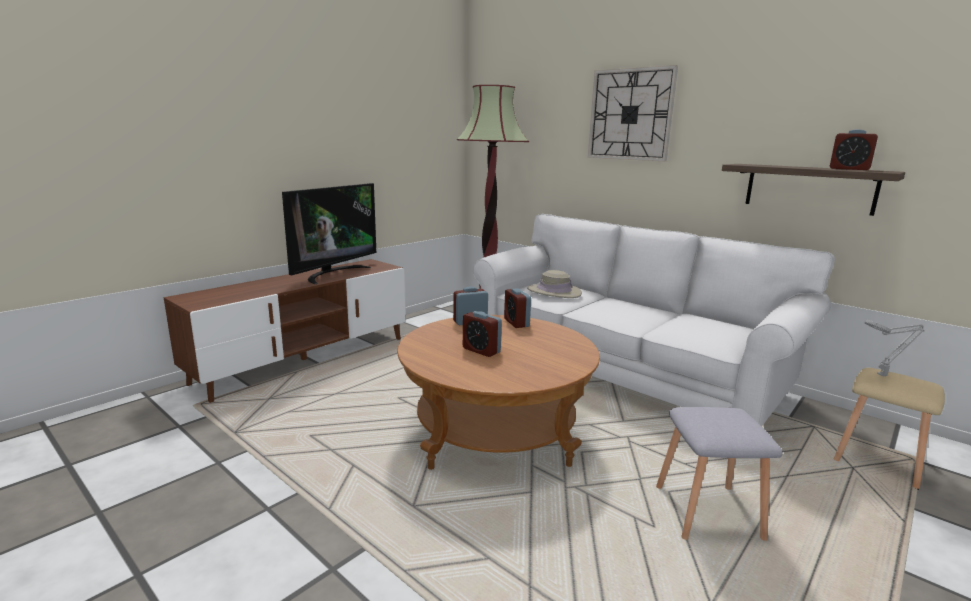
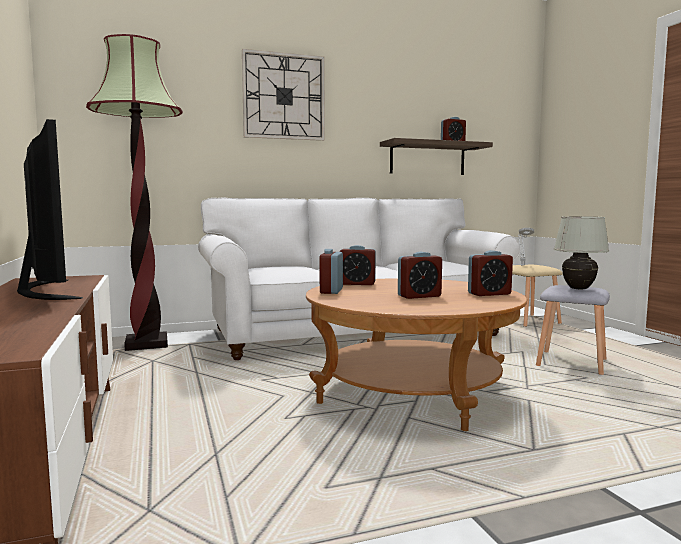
camera: 60 degrees left, 10 degrees down
beige hat [527,270,582,298] -> none
none -> alarm clock [468,250,513,296]
none -> white table lamp [554,216,609,289]

